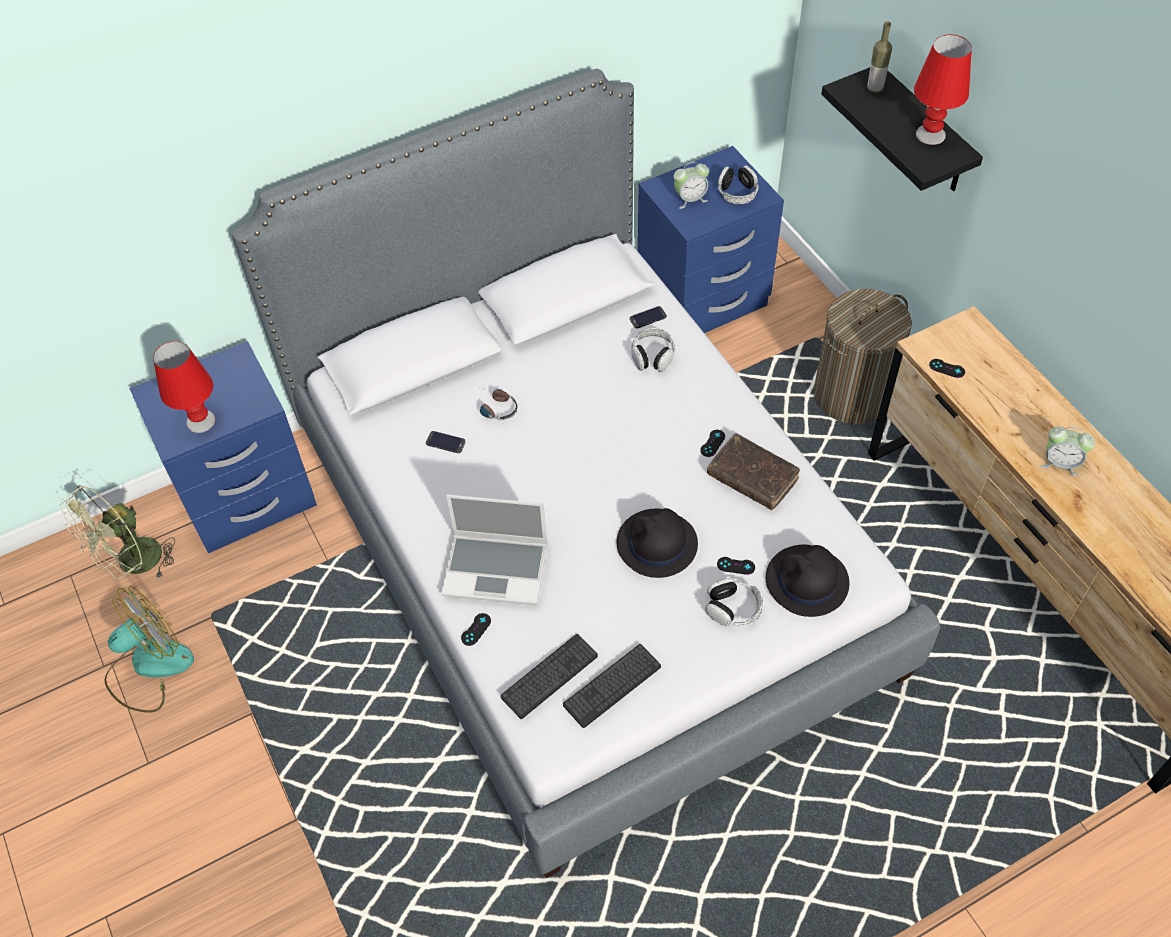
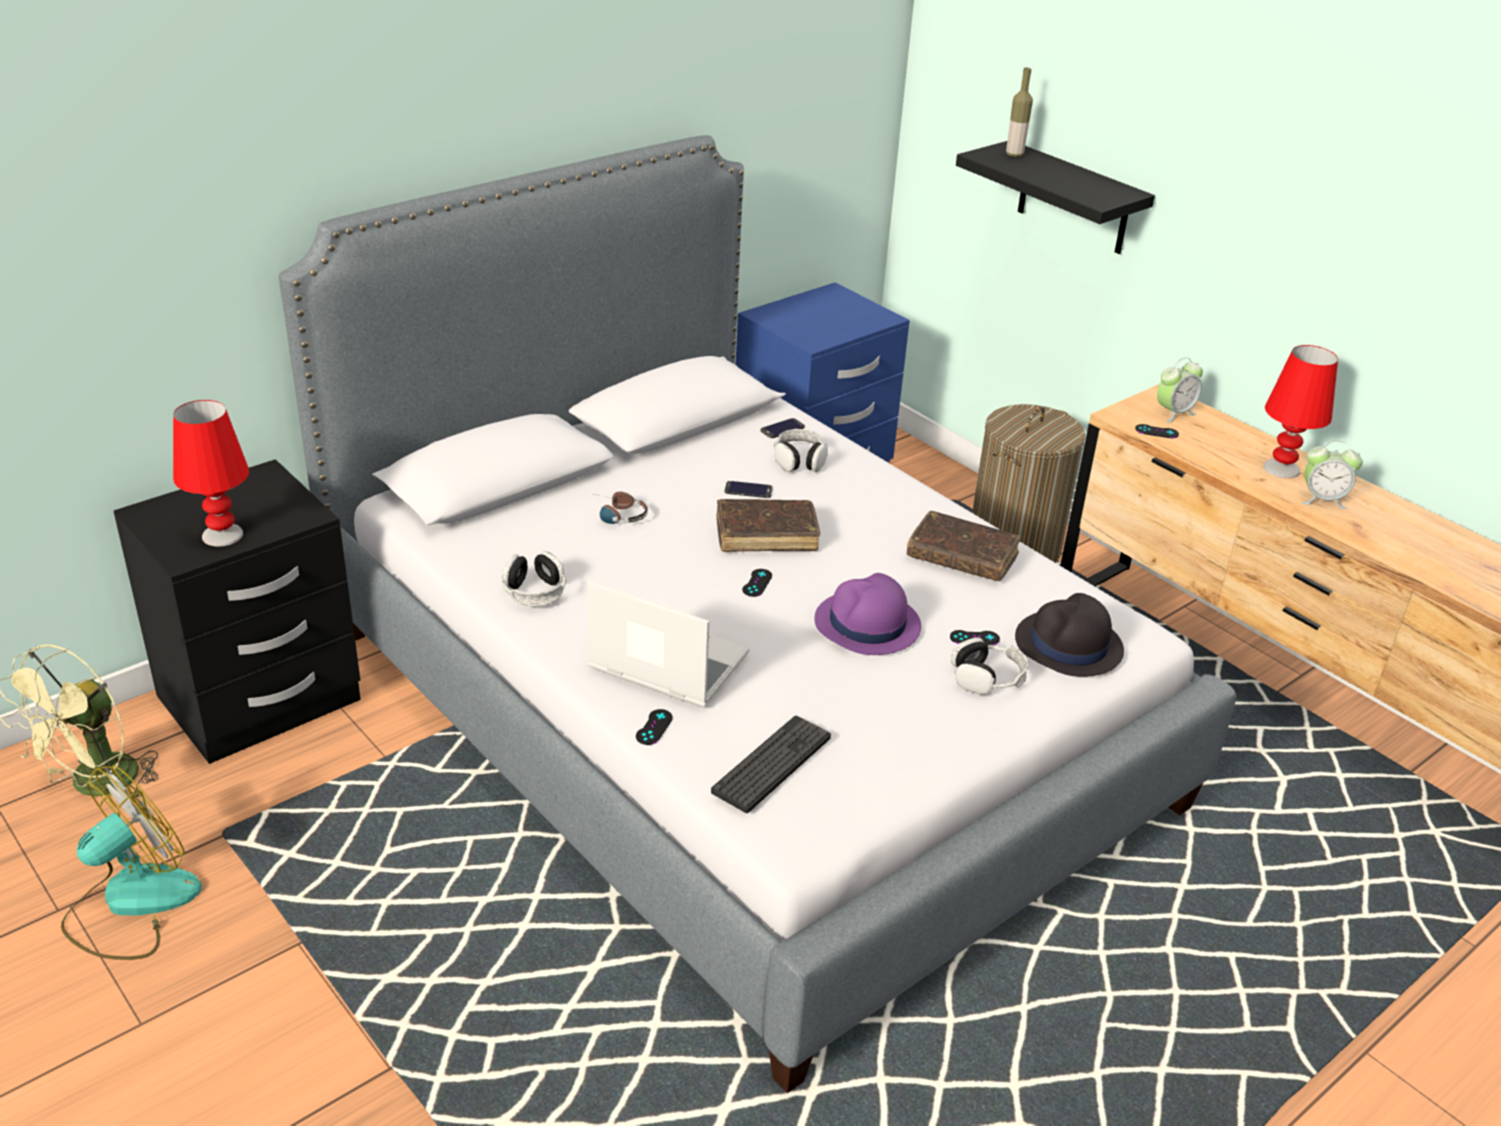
camera: 15 degrees left, 20 degrees down
blue nightstand [129,341,317,554] -> black nightstand [113,459,361,764]
phone [426,431,466,453] -> phone moved to [725,481,773,498]
laptop [441,494,547,605] -> laptop turned 150 degrees counterclockwise [587,581,749,707]
keyboard [563,644,661,728] -> none
black hat [617,508,698,578] -> purple hat [814,573,921,655]
alarm clock [673,162,709,209] -> alarm clock moved to [1157,357,1203,423]
black game controller [700,430,725,457] -> black game controller moved to [742,569,772,597]
headphones [718,165,759,204] -> headphones moved to [503,551,566,607]
red table lamp [914,34,972,145] -> red table lamp moved to [1264,345,1338,478]
none -> brown book [716,499,820,552]

